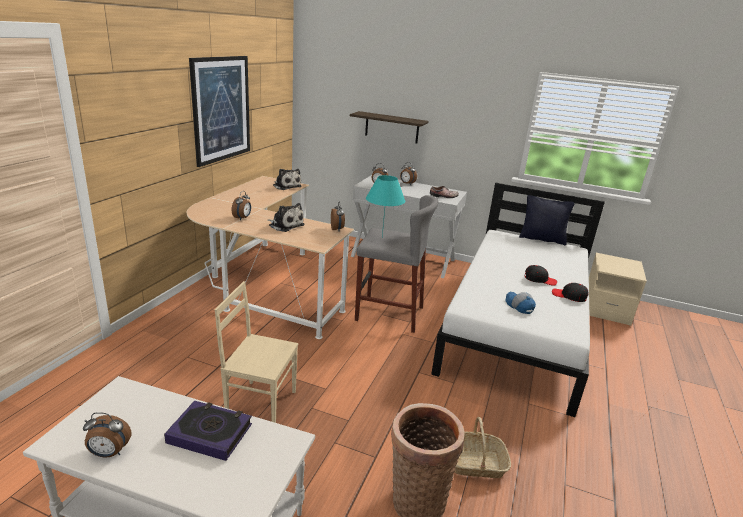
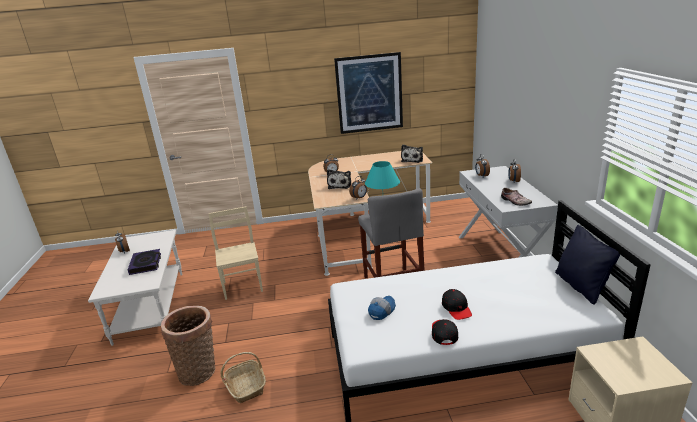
camera: 65 degrees right, 0 degrees up
shelf [350,111,428,143] -> none

